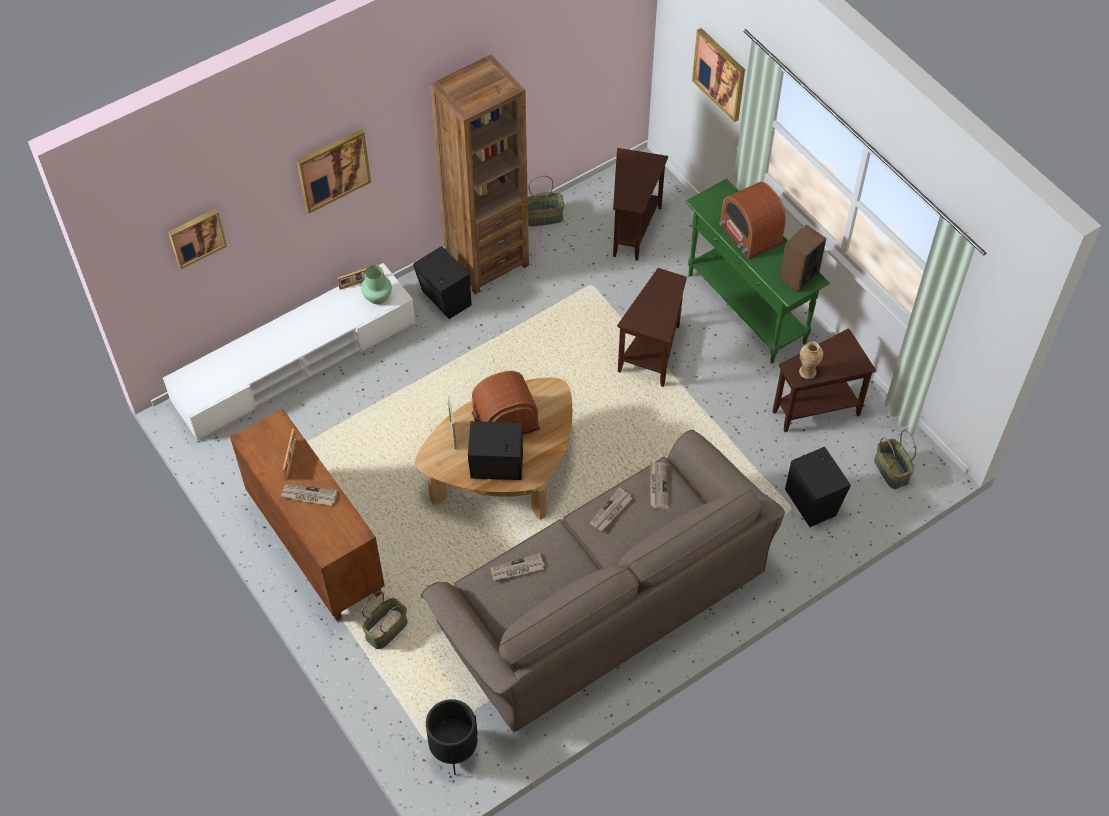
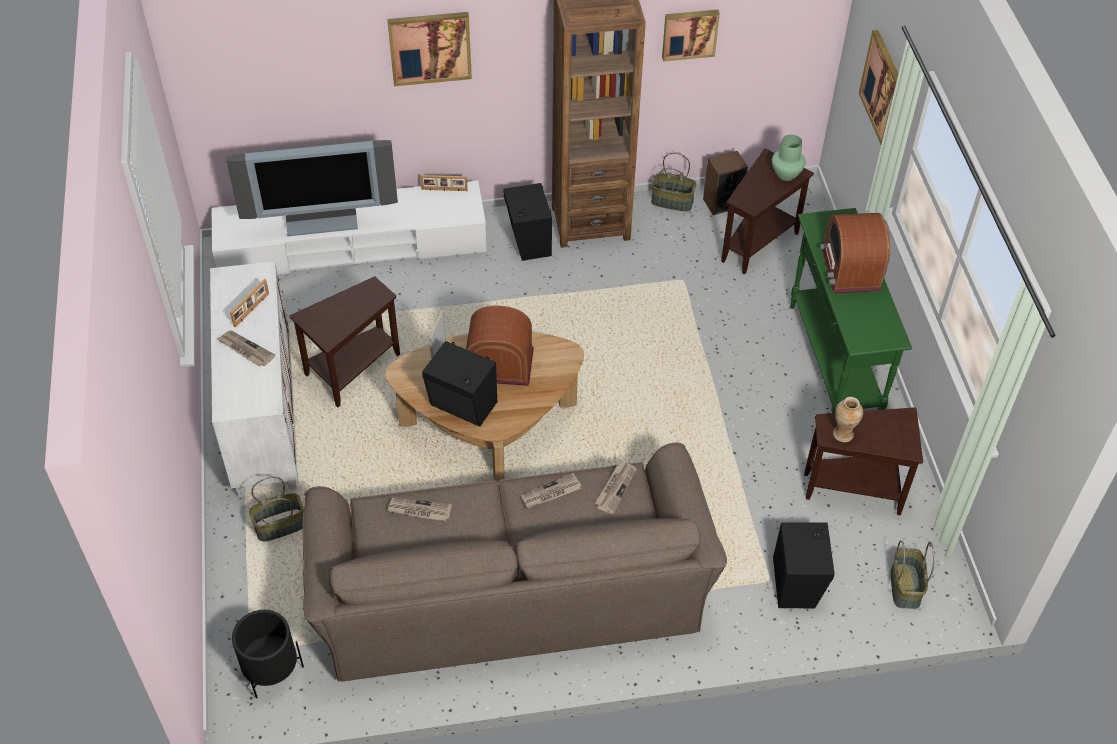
camera: 25 degrees right, 5 degrees down
picture [168,209,227,269] -> picture moved to [662,10,720,62]
brown cabinet [230,409,385,621] -> white cabinet [210,261,298,497]
green vase [361,265,392,304] -> green vase moved to [772,135,805,181]
brown side table [617,268,687,387] -> brown side table moved to [290,277,400,407]
speaker [779,225,826,293] -> speaker moved to [703,151,748,215]
none -> television [226,140,398,236]

